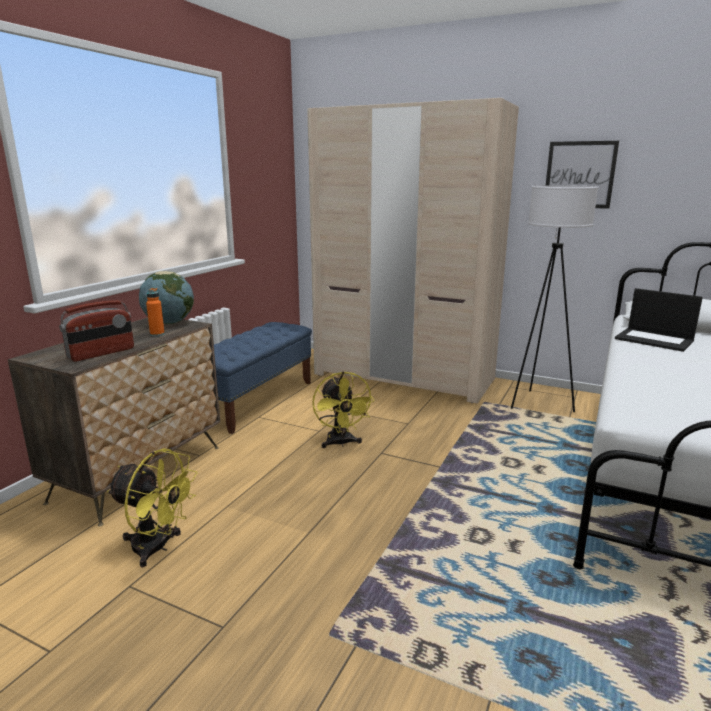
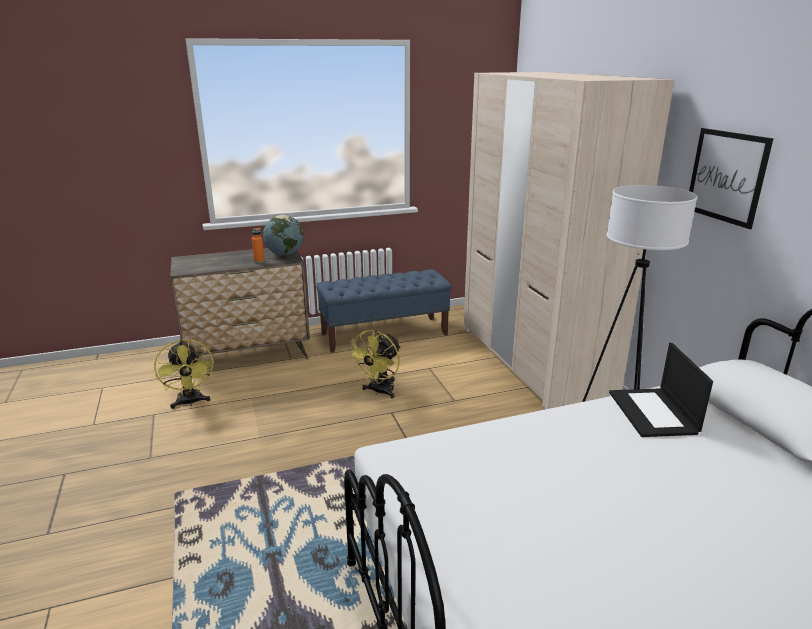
camera: 45 degrees right, 5 degrees up
radio [59,300,134,362] -> none

